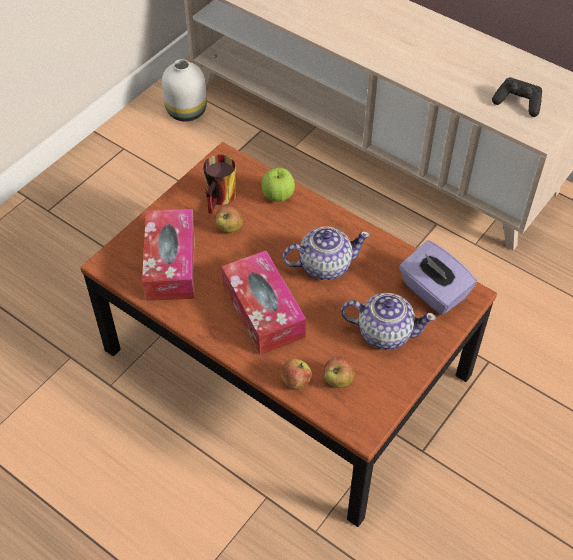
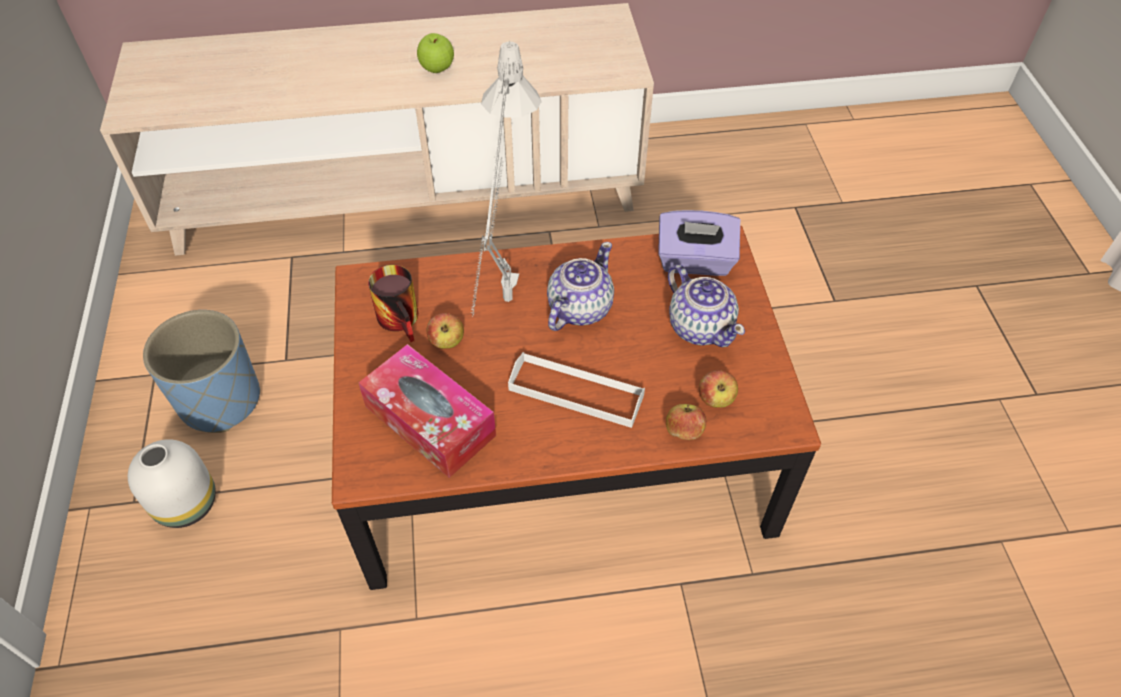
camera: 45 degrees left, 0 degrees up
white vase [162,59,207,122] -> white vase moved to [128,439,216,528]
tissue box [222,251,306,355] -> white tray [508,352,645,428]
apple [262,168,295,202] -> apple moved to [417,33,454,73]
teapot [341,293,436,350] -> teapot turned 90 degrees clockwise [668,264,745,347]
black game controller [492,77,542,117] -> none
none -> blue planter [143,310,260,433]
none -> grey table lamp [470,41,542,316]

